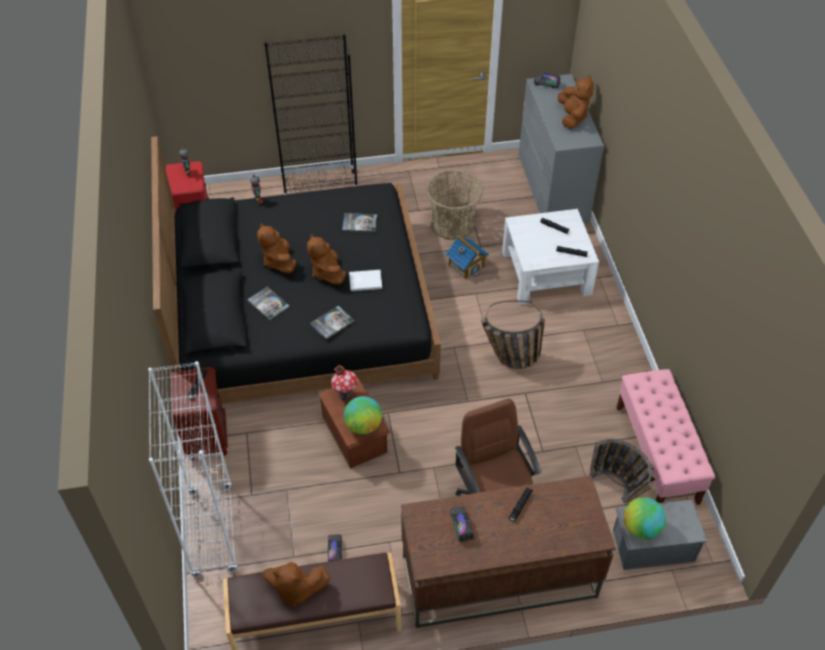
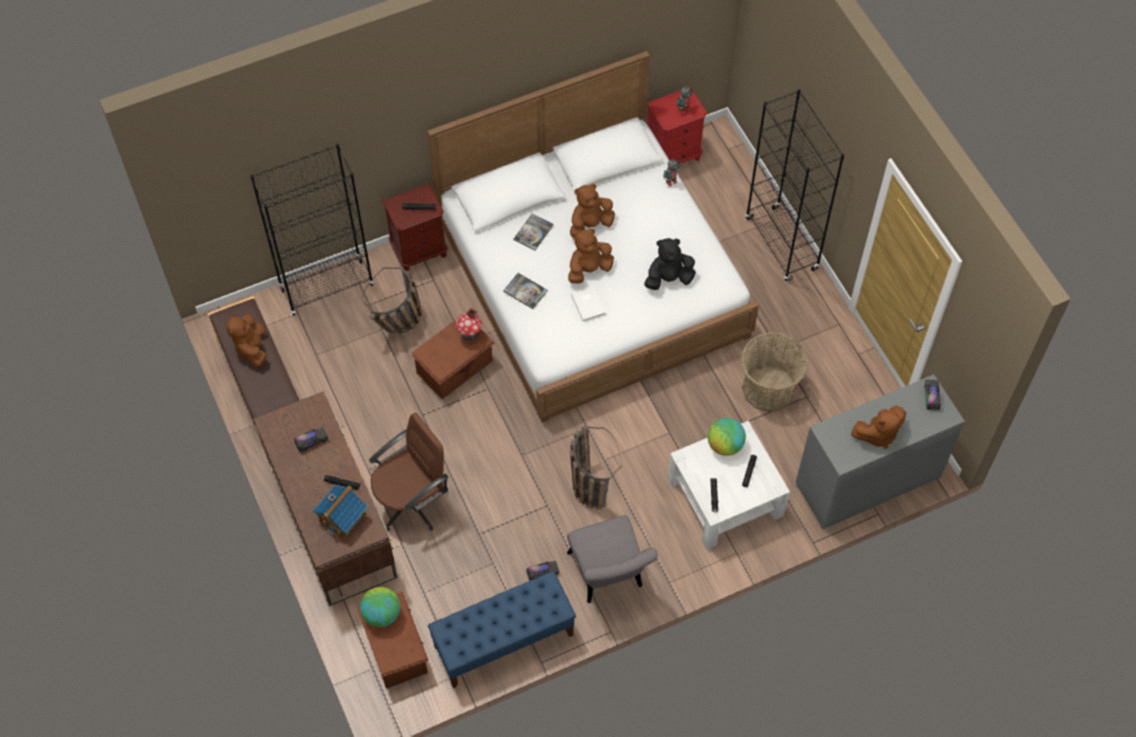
camera: 75 degrees right, 10 degrees up
white bookcase [148,361,238,578] -> black bookcase [250,144,374,316]
black bed [151,136,441,404] -> white bed [427,51,759,422]
toy truck [328,535,342,561] -> toy truck moved to [526,561,559,581]
book [342,213,377,233] -> black plush toy [644,238,696,290]
globe [344,396,382,435] -> globe moved to [708,418,746,456]
toy house [445,235,489,279] -> toy house moved to [313,485,368,539]
basket [590,439,656,503] -> basket moved to [363,267,422,334]
grey storage box [613,500,708,570] -> brown storage box [357,592,429,689]
pink bench [616,369,715,505] -> blue bench [428,571,576,688]
none -> grey chair [567,515,658,603]

